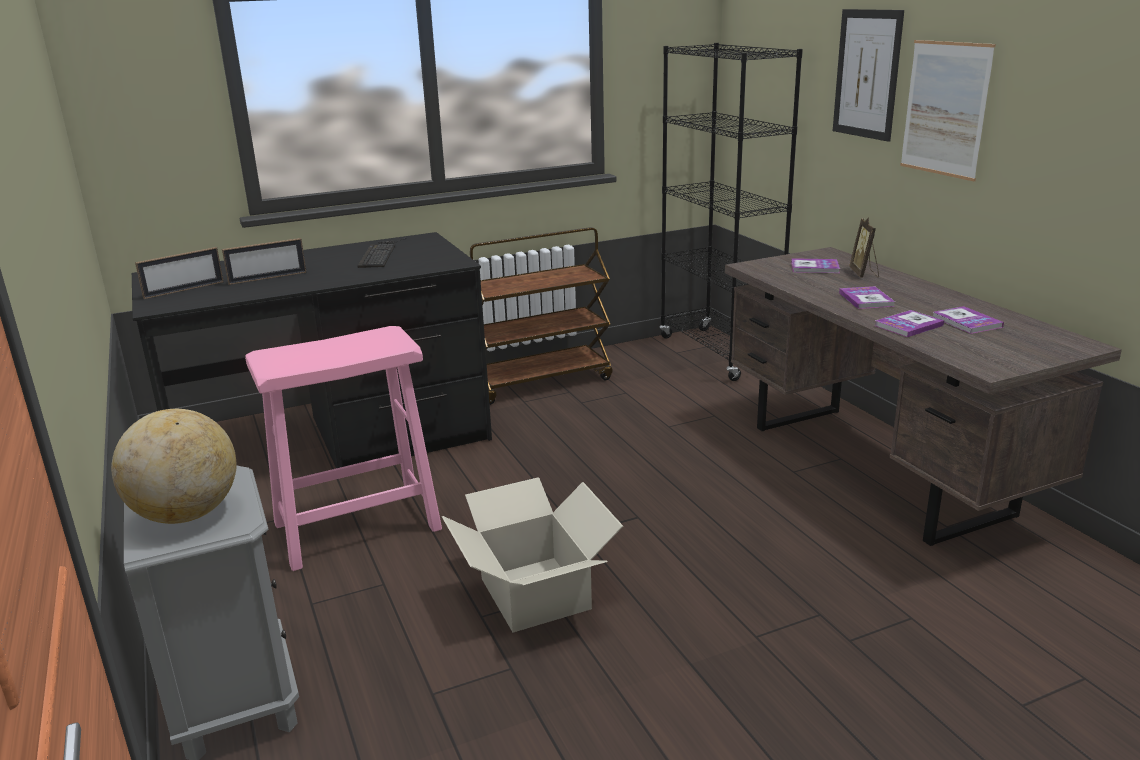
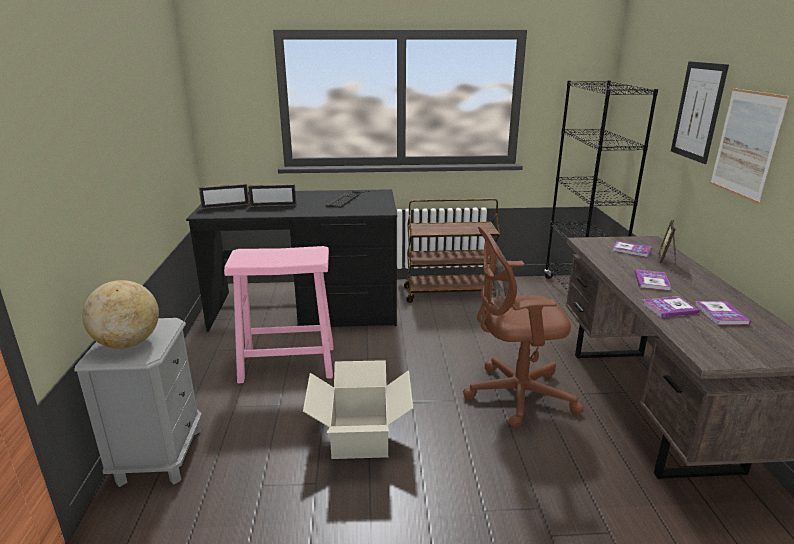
camera: 20 degrees right, 0 degrees up
none -> brown office chair [463,226,584,429]

